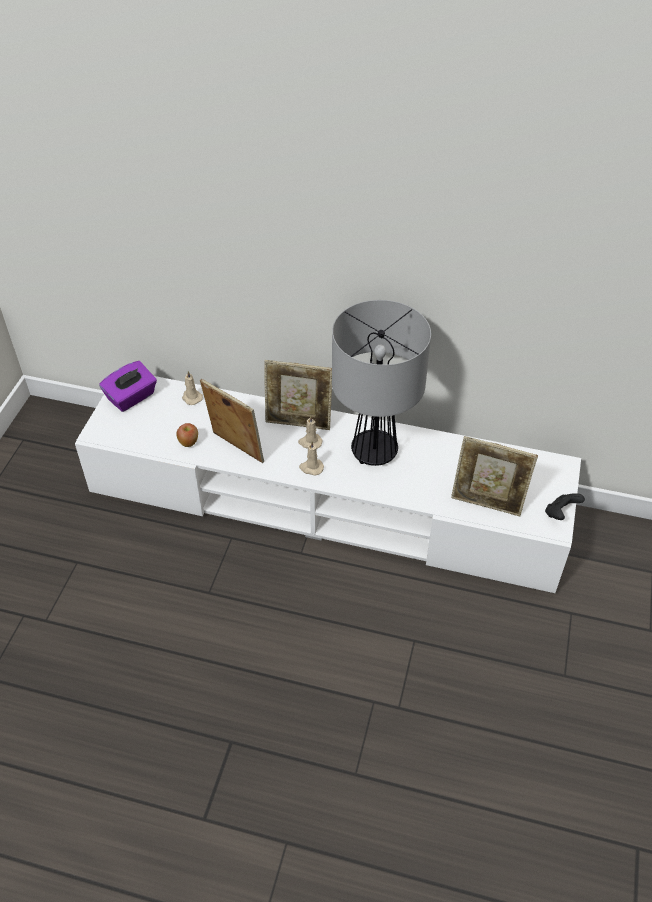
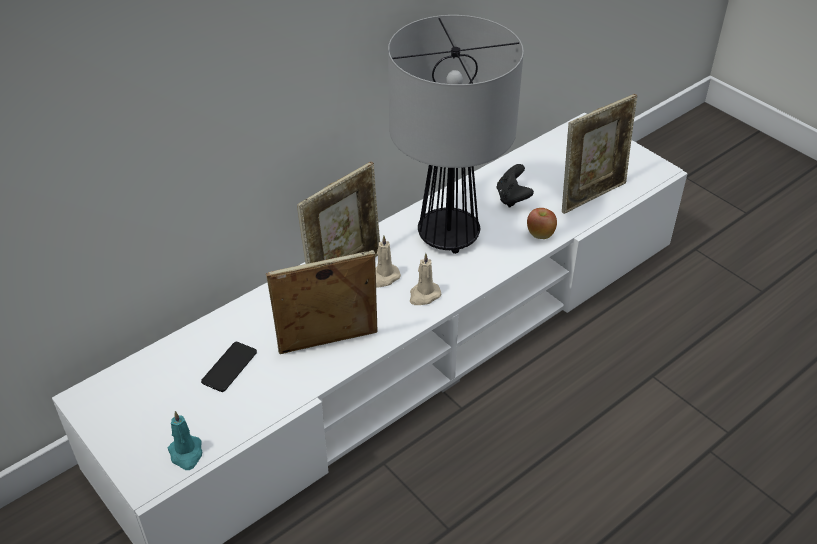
camera: 55 degrees left, 5 degrees down
purple tissue box [99,361,157,412] -> none
apple [176,423,198,447] -> apple moved to [527,208,557,239]
beige candle [182,371,203,405] -> none
black game controller [545,493,585,520] -> black game controller moved to [497,164,534,208]
none -> turquoise candle [168,411,202,470]
none -> phone [201,342,257,392]

